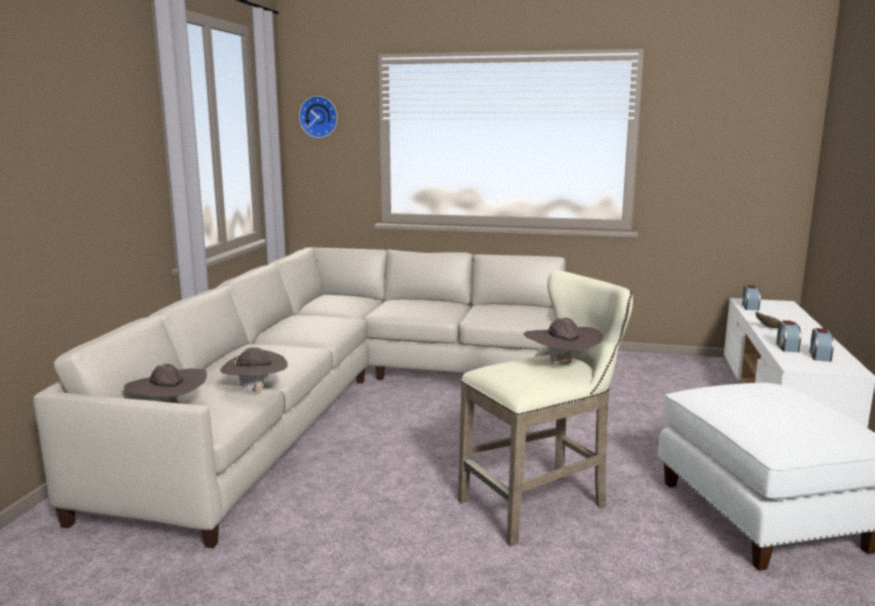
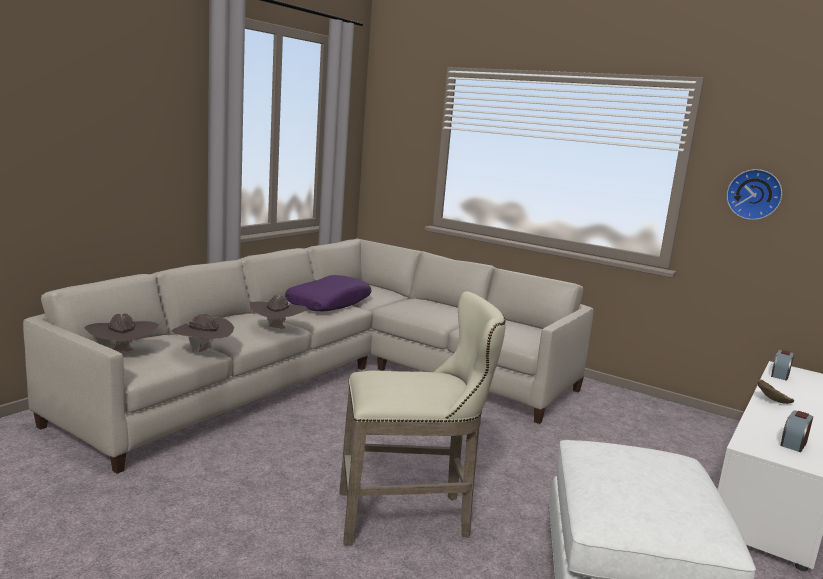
camera: 20 degrees right, 0 degrees up
wall clock [299,96,337,138] -> wall clock moved to [727,169,782,220]
brown hat [524,317,604,364] -> brown hat moved to [250,295,308,329]
alarm clock [776,320,801,352] -> none
none -> purple pillow [285,275,371,312]

